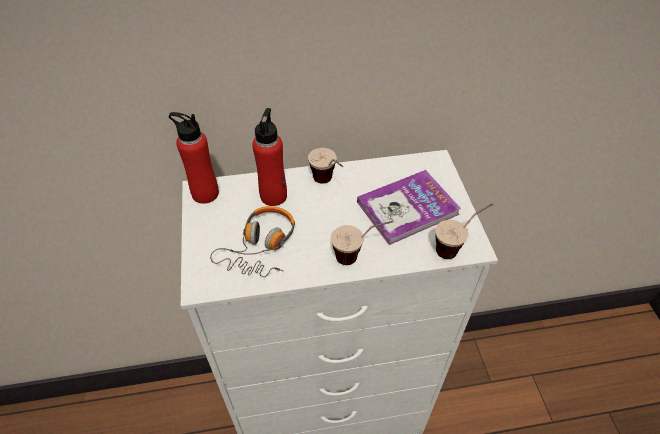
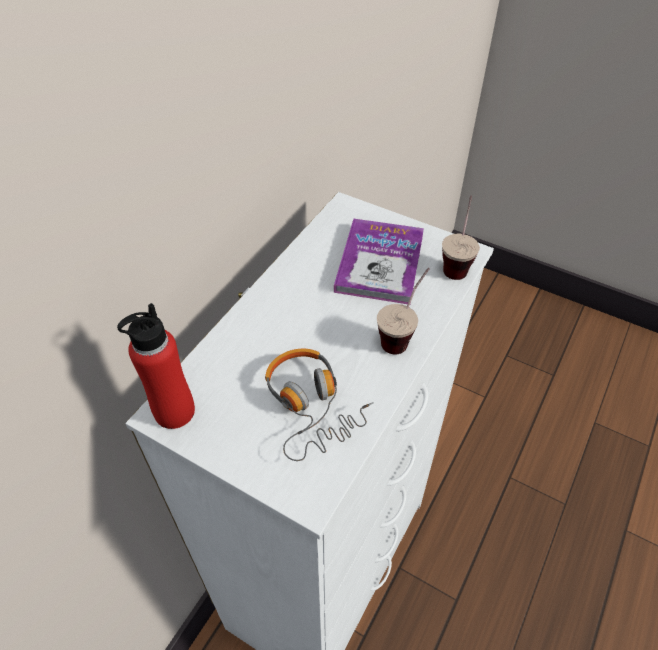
camera: 50 degrees left, 0 degrees up
red bottle [252,108,287,206] -> none
cup [308,148,343,184] -> none

